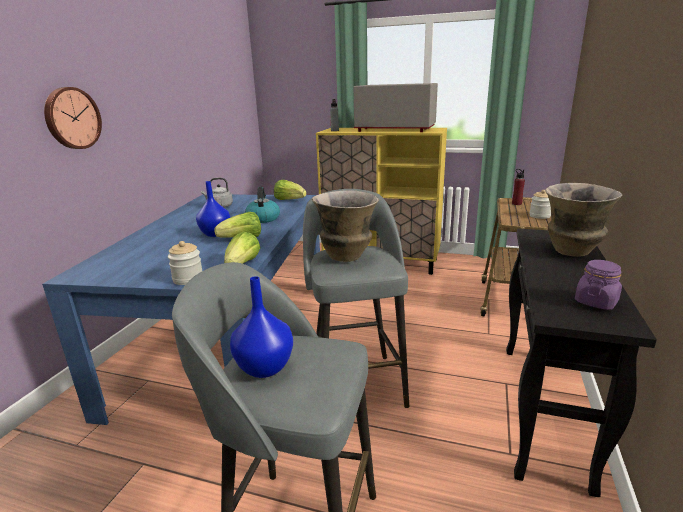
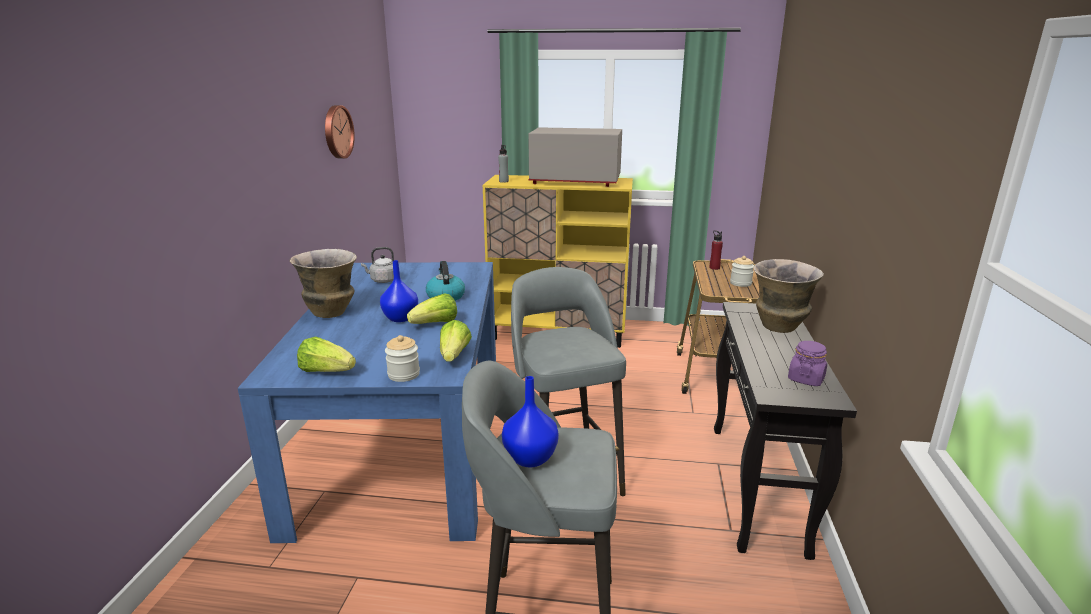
camera: 10 degrees left, 0 degrees up
wall clock [44,87,102,149] -> wall clock moved to [325,105,355,159]
lettuce [274,180,307,200] -> lettuce moved to [297,336,356,372]
vase [312,190,379,262] -> vase moved to [290,249,357,318]

